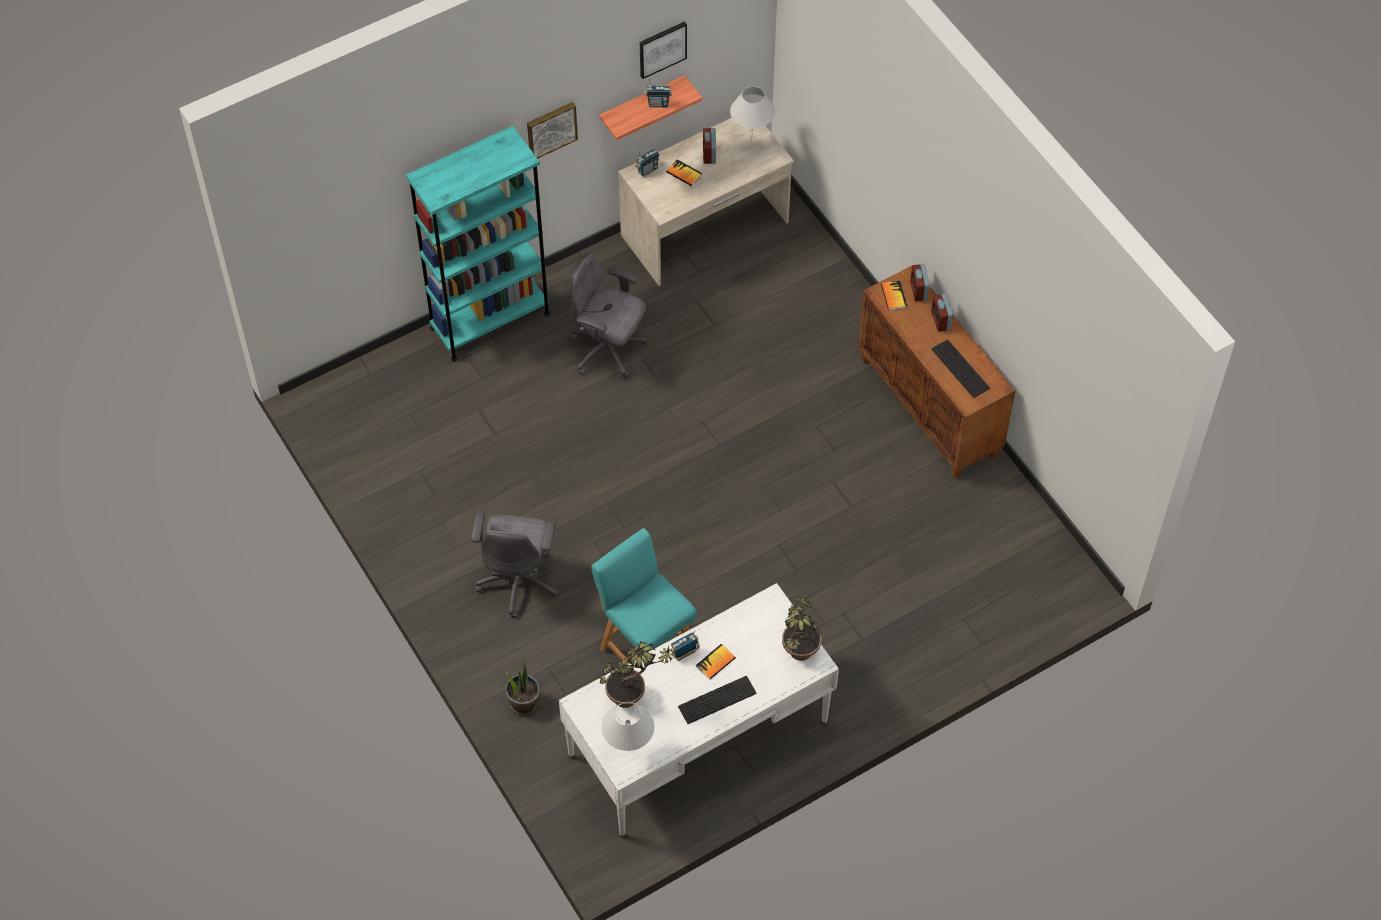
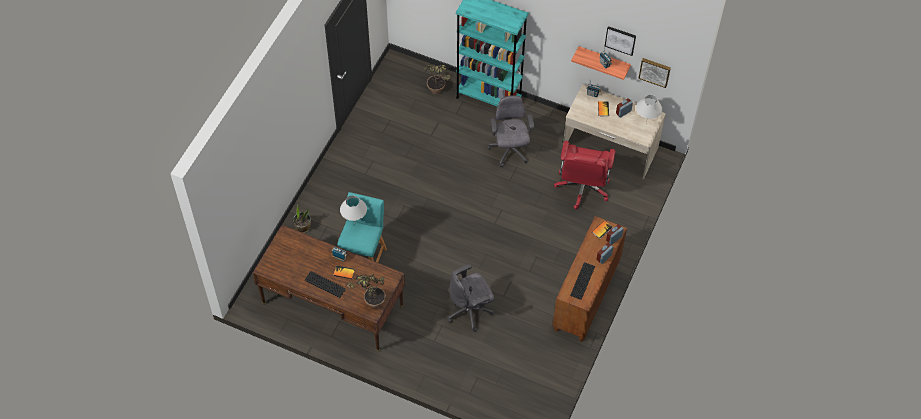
camera: 55 degrees right, 0 degrees up
grey office chair [471,512,559,618] -> grey office chair moved to [448,264,494,332]
picture [527,102,578,159] -> picture moved to [638,58,671,88]
white desk [559,583,839,838] -> brown desk [253,225,405,352]
potted plant [600,641,680,708] -> potted plant moved to [424,65,451,94]
white table lamp [601,702,654,751] -> white table lamp moved to [340,196,367,221]
none -> red office chair [554,141,616,209]

